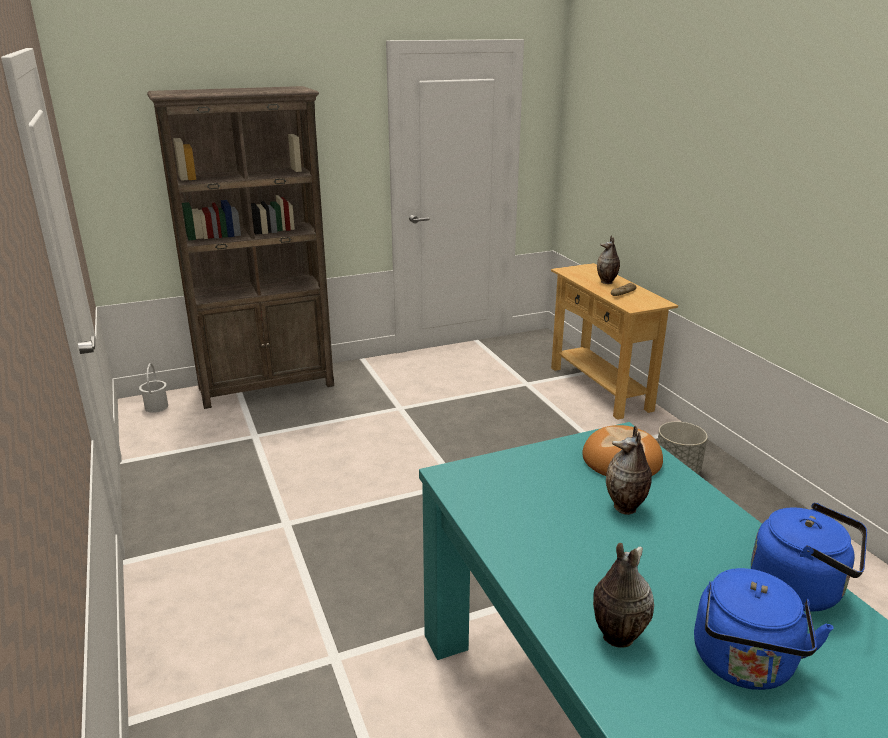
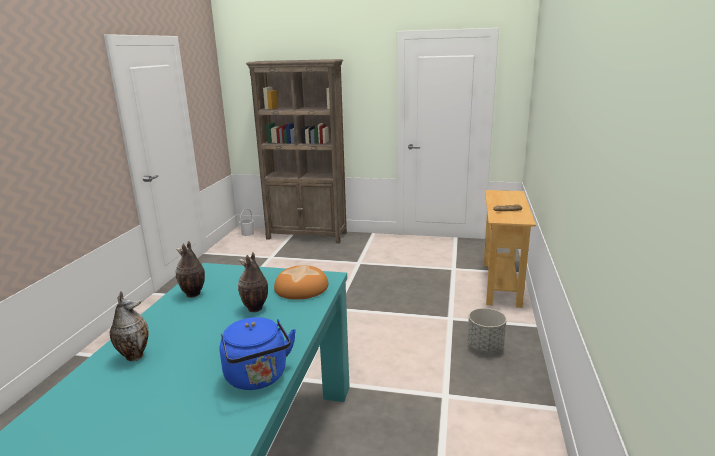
camera: 35 degrees right, 5 degrees down
vase [597,236,620,284] -> vase moved to [176,241,205,298]
blue kettle [694,568,834,690] -> none

